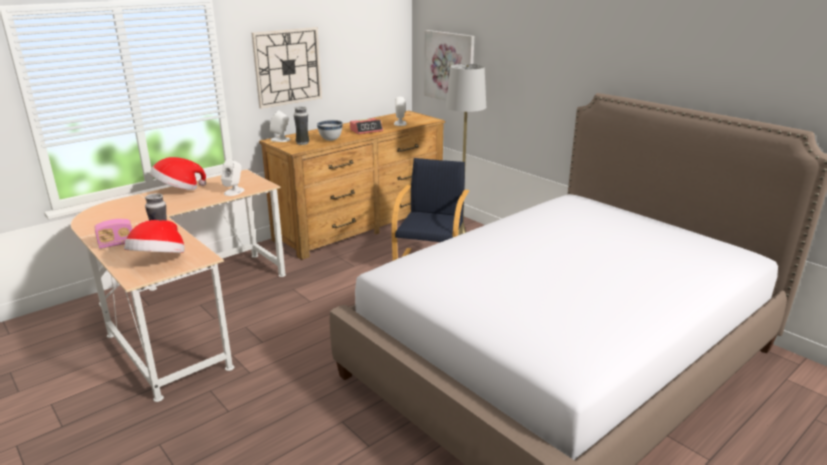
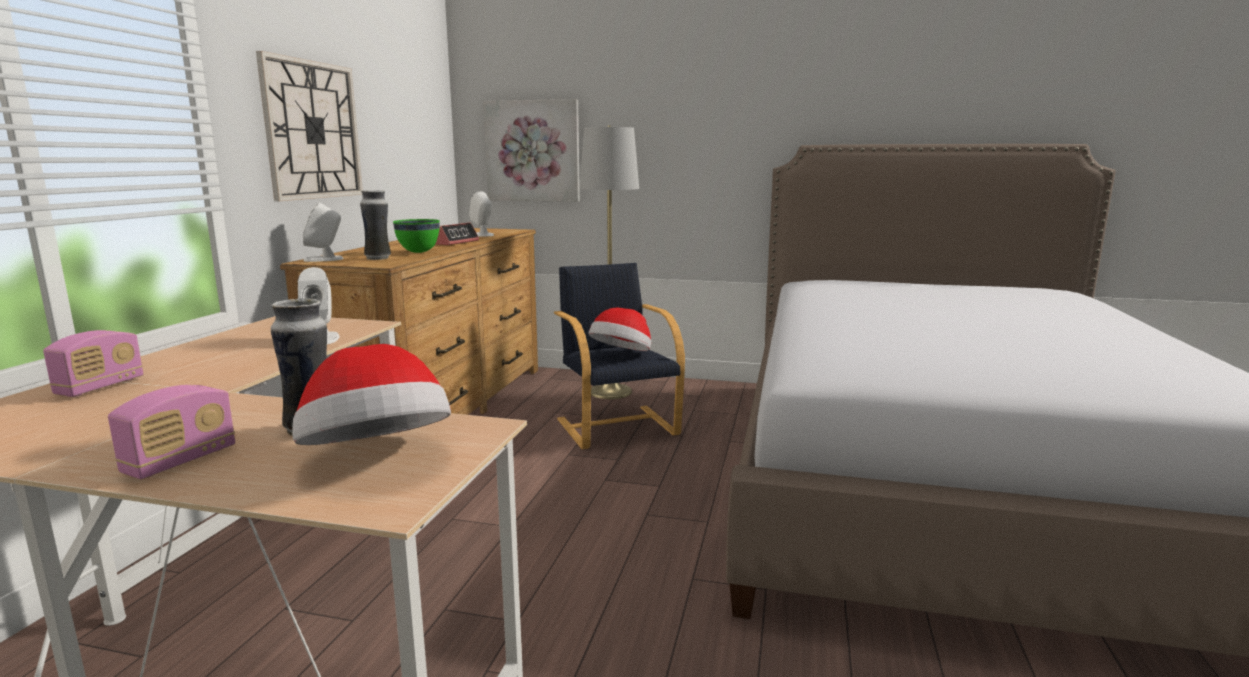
camera: 35 degrees left, 10 degrees down
hat [150,157,206,190] -> hat moved to [589,308,651,351]
white bowl [317,120,343,141] -> green bowl [393,219,440,253]
none -> radio [43,330,143,397]

